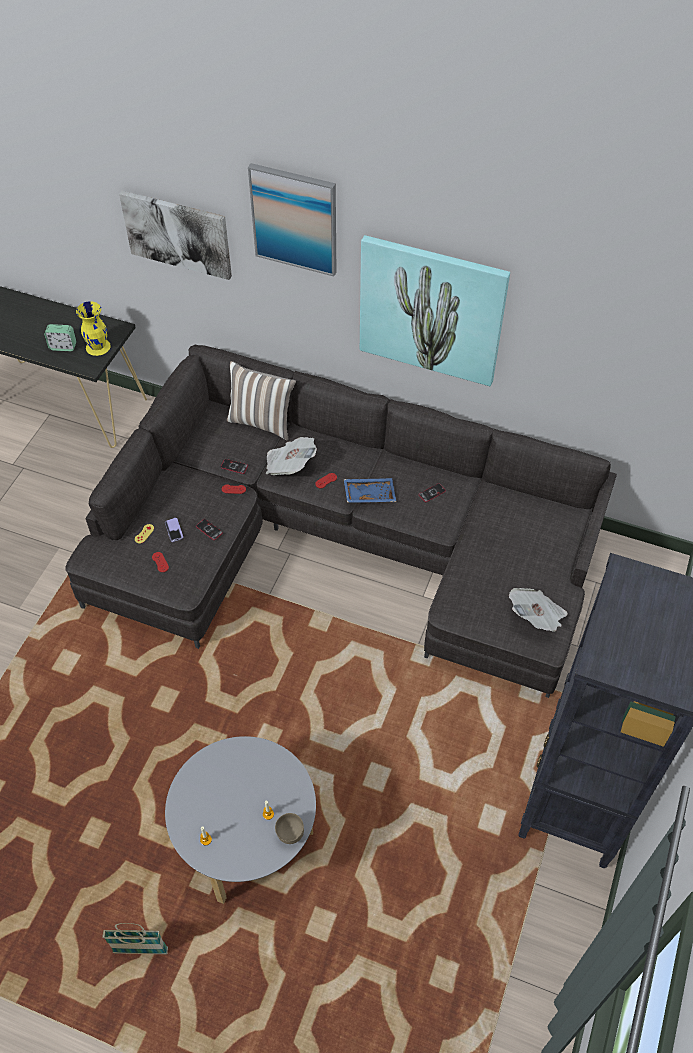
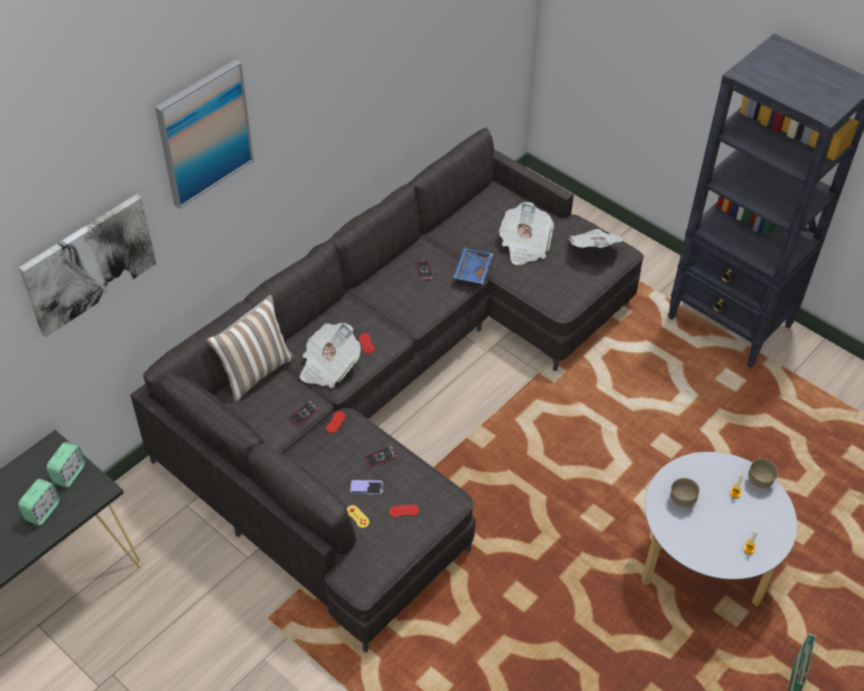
camera: 70 degrees left, 5 degrees down
yellow vase [76,301,111,356] -> alarm clock [46,442,85,488]
blue tray [344,478,396,503] -> blue tray moved to [453,248,493,284]
picture [360,235,510,387] -> none
none -> newspaper [499,202,554,265]
none -> brown bowl [671,478,699,507]

